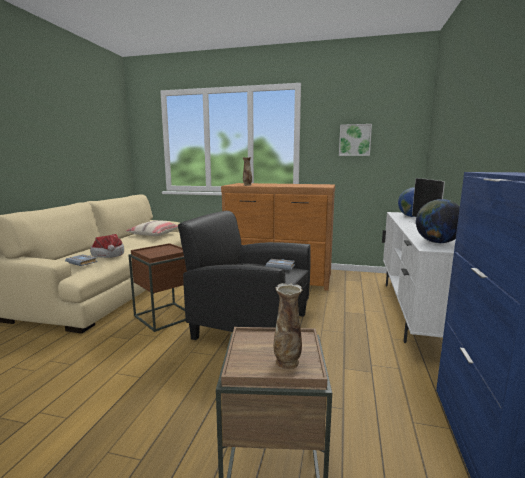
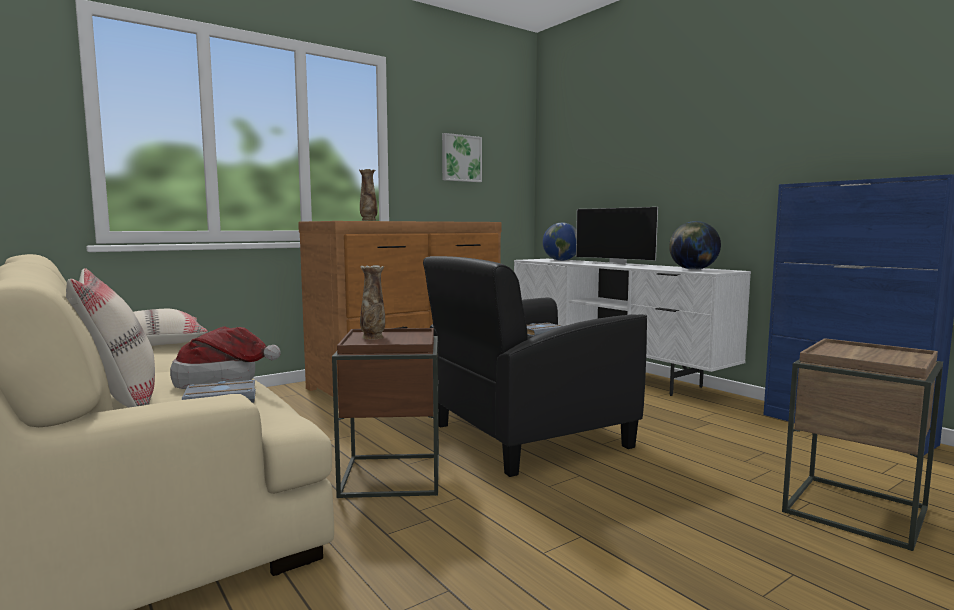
camera: 50 degrees left, 5 degrees down
vase [274,283,302,369] -> vase moved to [360,265,385,340]
none -> beige pillow [66,268,155,408]

